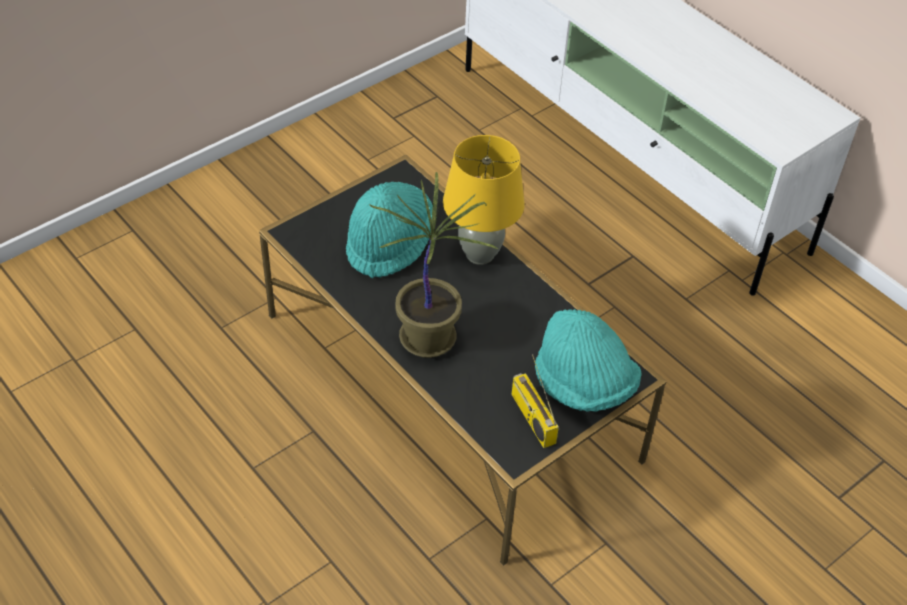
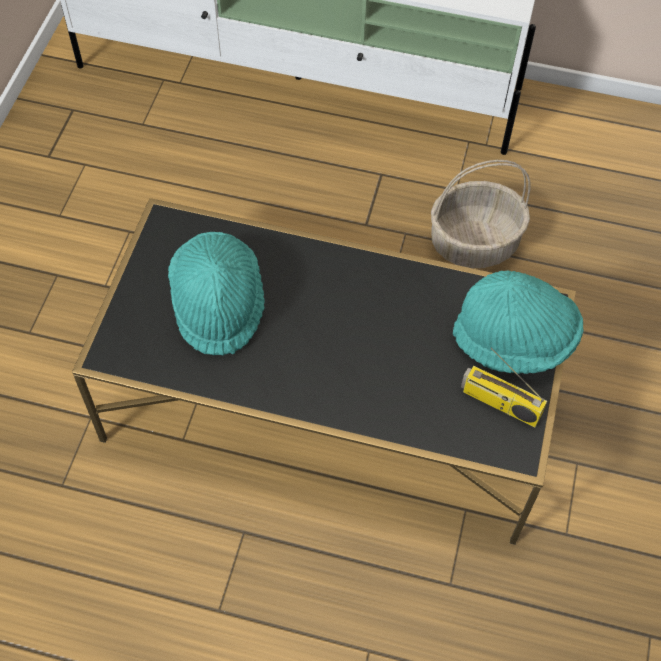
camera: 35 degrees left, 10 degrees up
potted plant [369,172,498,358] -> none
yellow table lamp [443,135,525,265] -> none
none -> basket [431,160,530,268]

